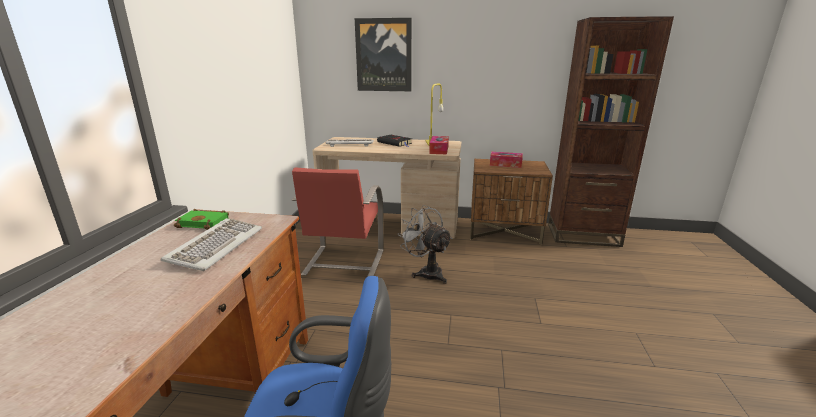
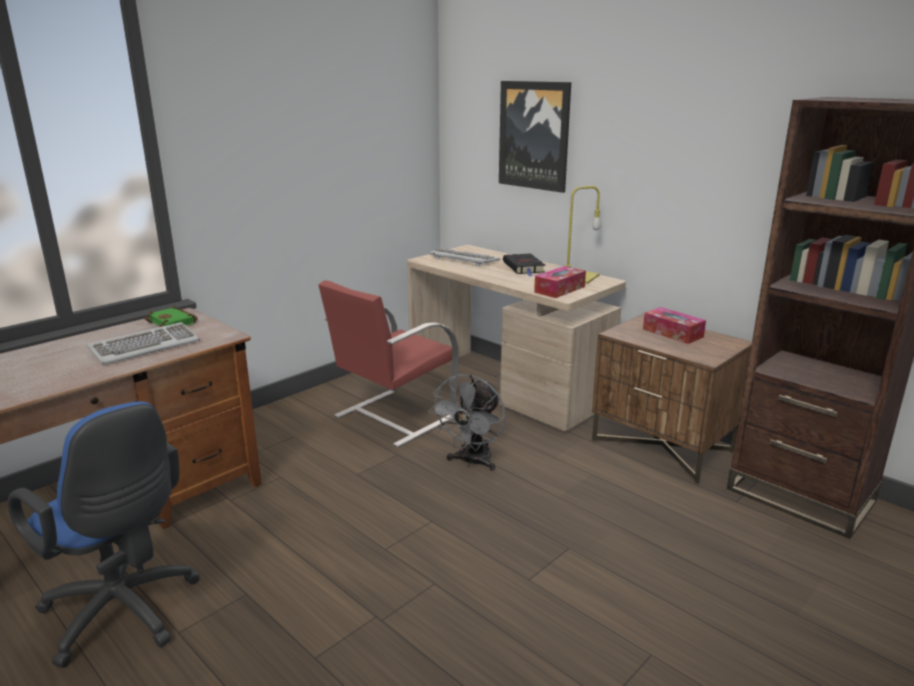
camera: 35 degrees right, 0 degrees up
grey fan [397,205,453,284] -> grey fan turned 150 degrees counterclockwise [429,374,506,471]

